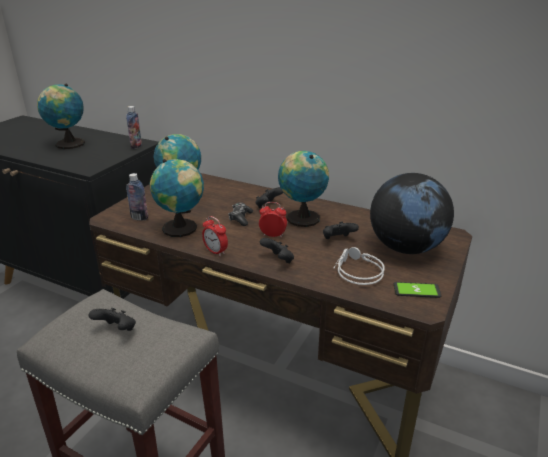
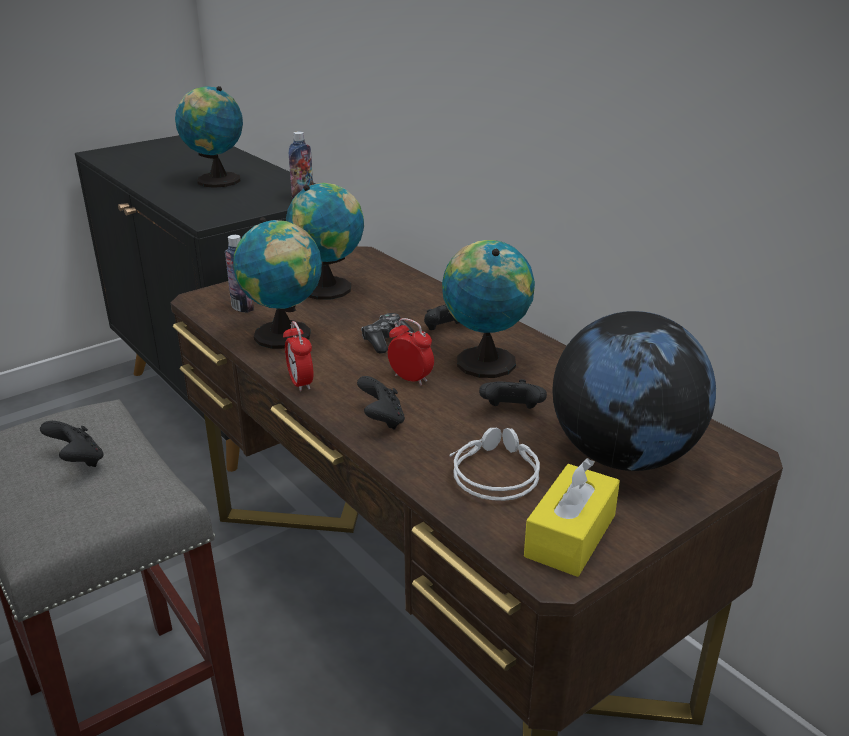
camera: 25 degrees right, 0 degrees up
phone [394,282,441,298] -> yellow tissue box [524,458,620,577]

